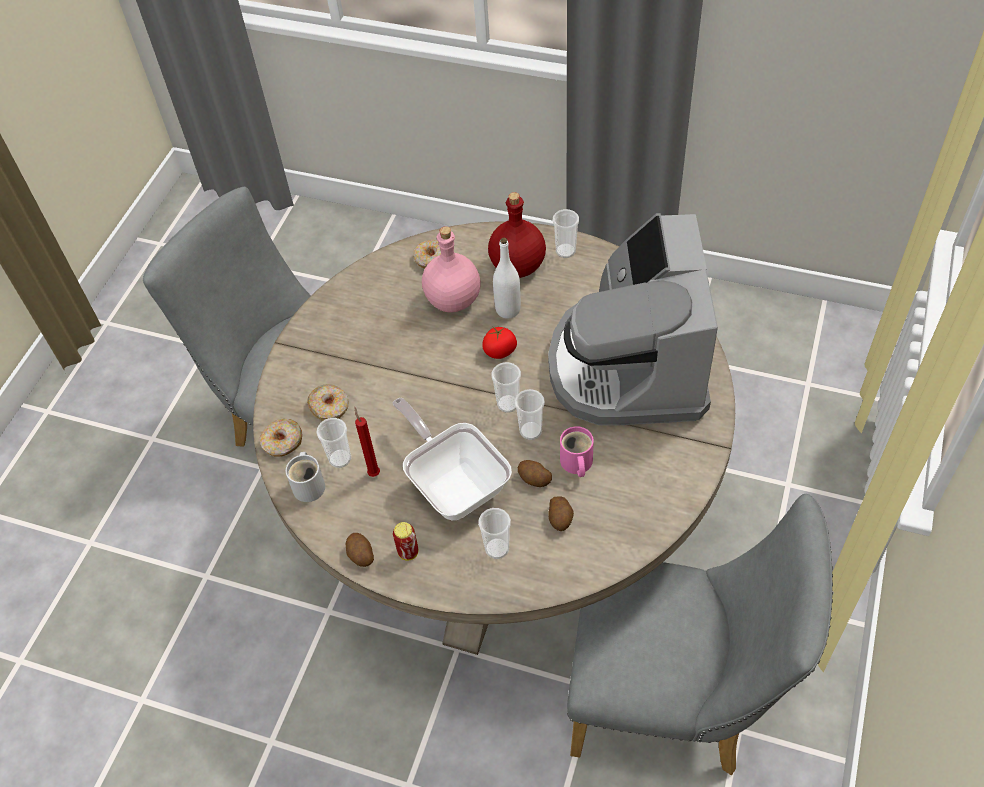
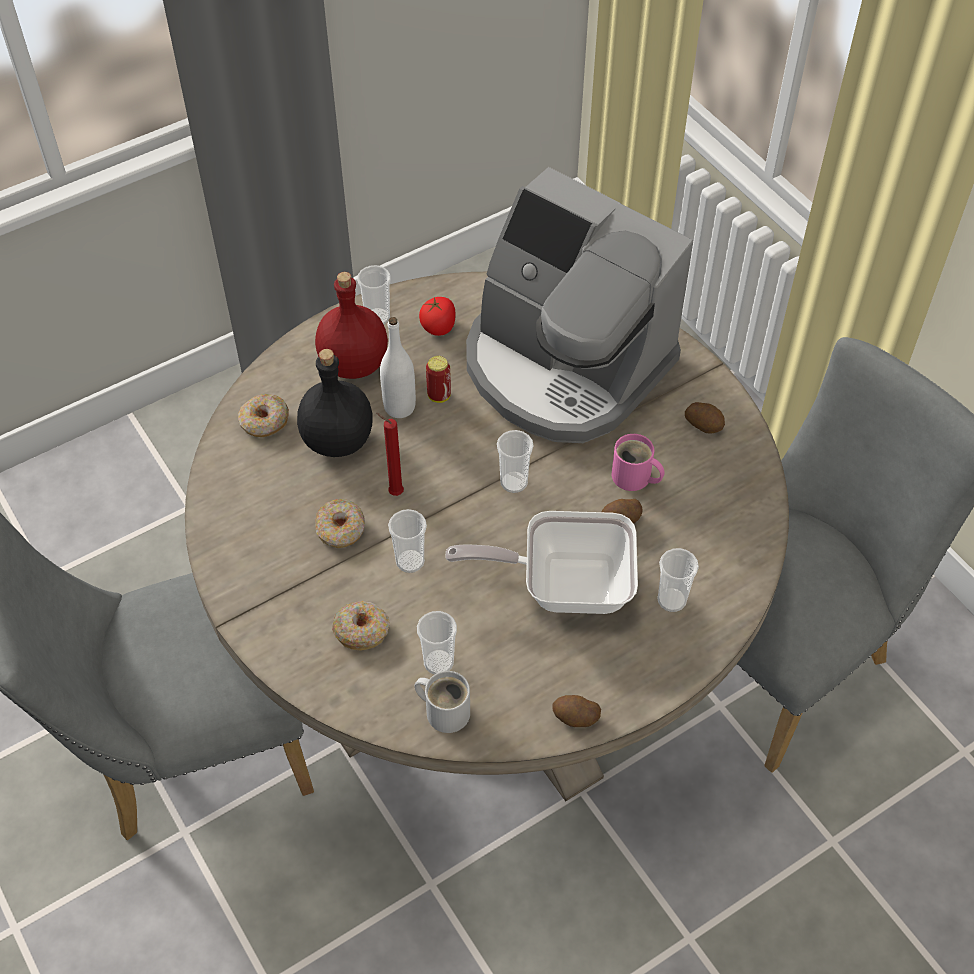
camera: 55 degrees left, 0 degrees up
donut [260,419,302,456] -> donut moved to [315,499,365,548]
red candle [354,407,380,477] -> red candle moved to [376,413,404,496]
can [393,522,418,561] -> can moved to [426,356,451,403]
pink bottle [422,226,481,313] -> black bottle [297,349,373,457]
tomato [482,326,517,359] -> tomato moved to [419,297,456,336]
cup [515,389,545,440] -> cup moved to [388,509,427,573]
potato [548,497,574,531] -> potato moved to [685,402,725,434]

